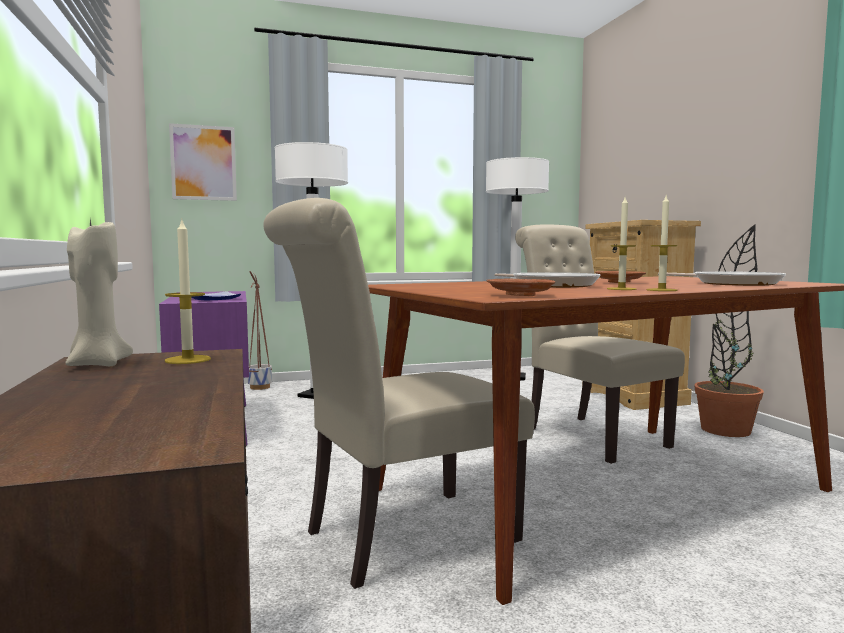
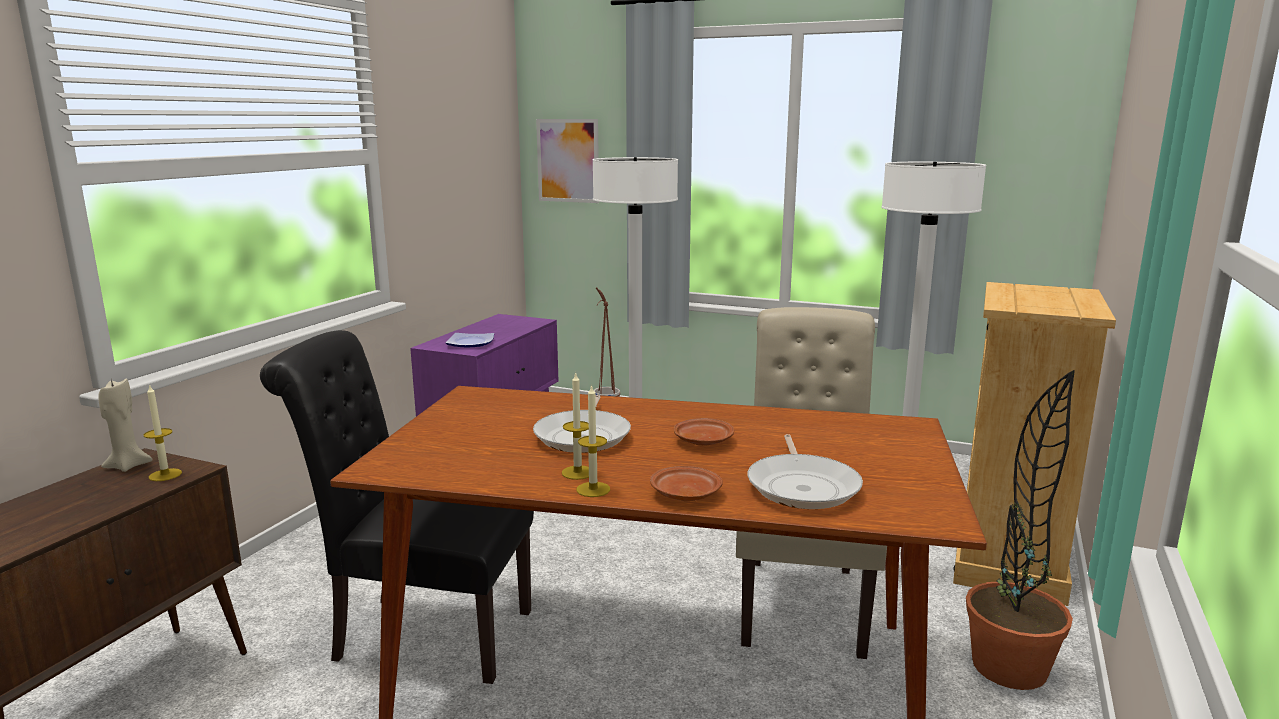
camera: 40 degrees right, 10 degrees up
beige chair [263,198,535,589] -> black chair [260,330,534,684]
brown plate [486,279,555,296] -> brown plate moved to [650,466,723,501]

